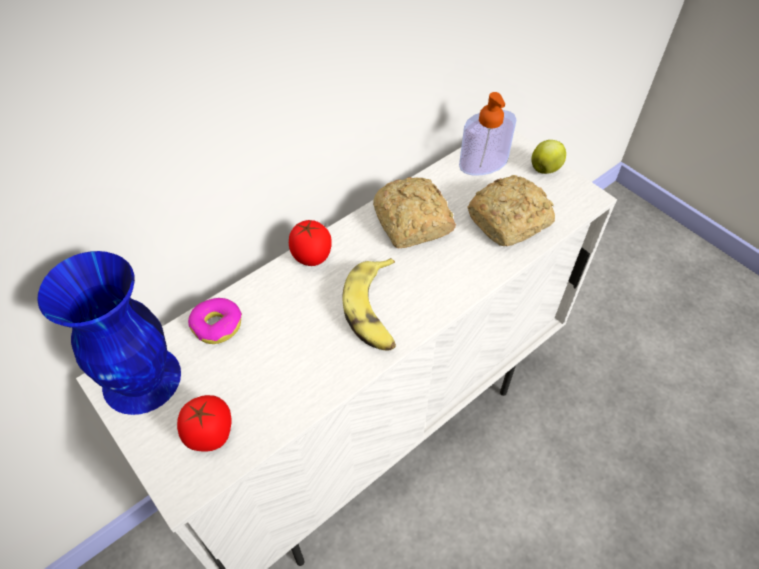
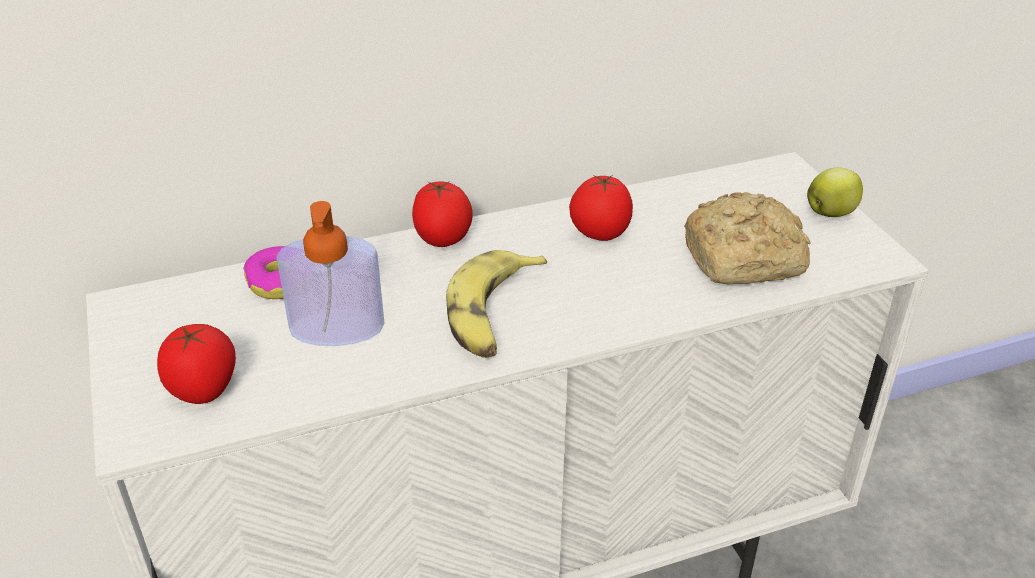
camera: 20 degrees right, 15 degrees down
blue vase [37,251,181,415] -> none
bread [373,177,456,248] -> tomato [569,175,633,241]
soap dispenser [459,92,516,175] -> soap dispenser moved to [276,201,385,346]

